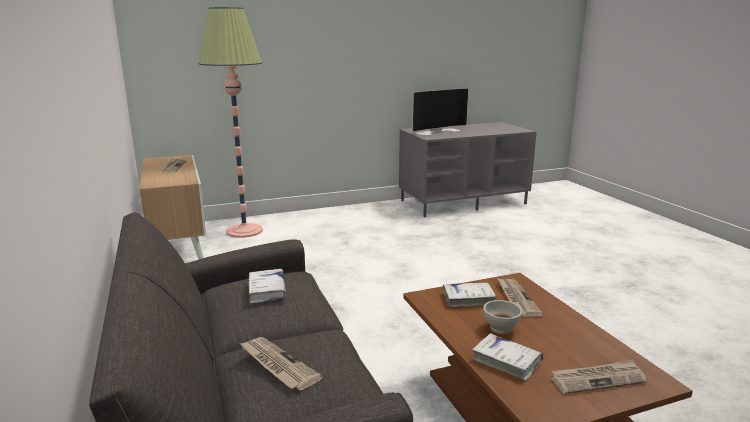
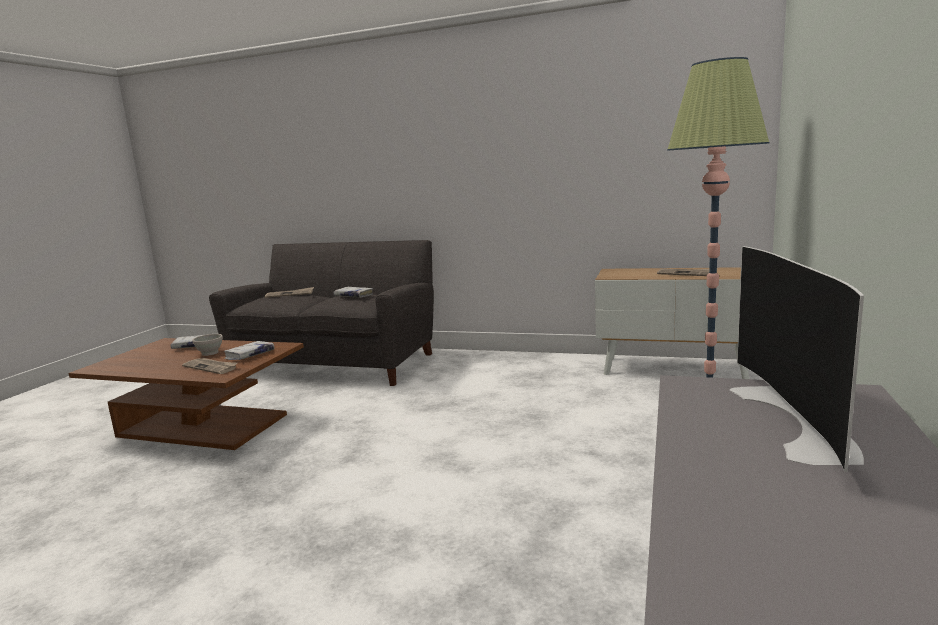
camera: 130 degrees right, 5 degrees down
newspaper [551,360,647,394] -> none

